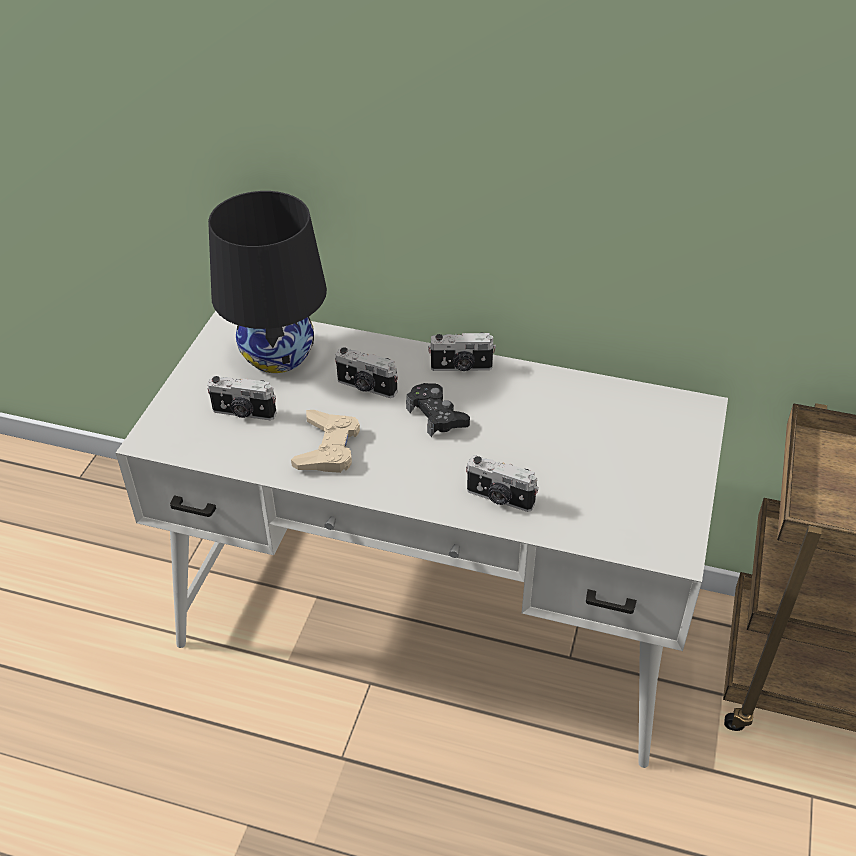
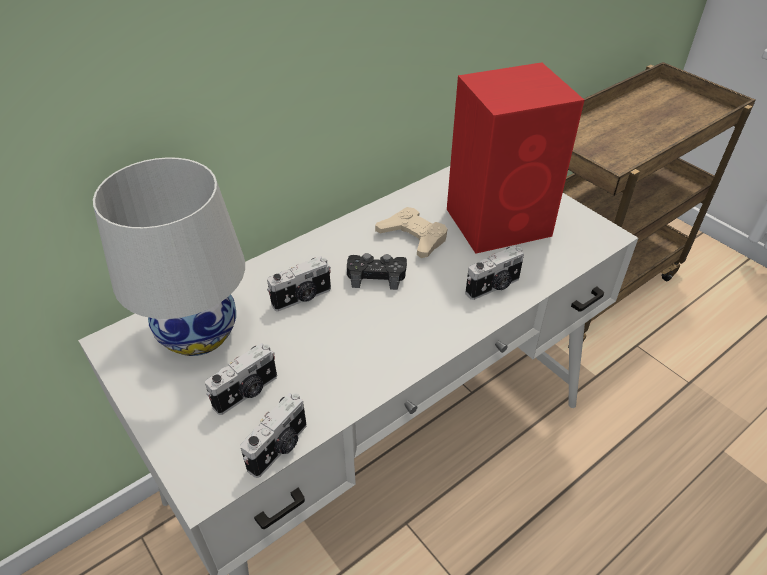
camera: 55 degrees left, 0 degrees up
black table lamp [208,191,327,373] -> white table lamp [93,157,245,356]
beige game controller [291,410,360,473] -> beige game controller moved to [375,207,448,258]
camera [428,333,496,371] -> camera moved to [240,393,306,478]
none -> red speaker [447,62,584,254]

